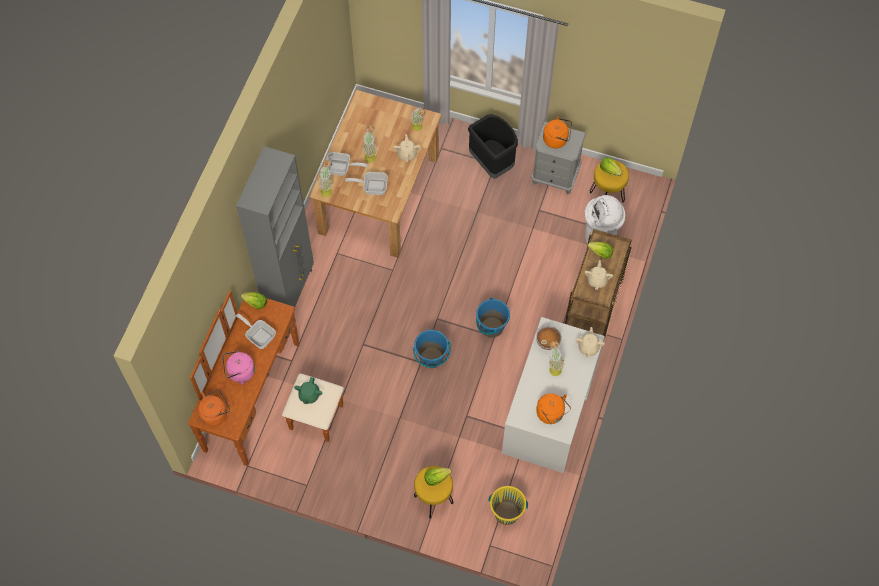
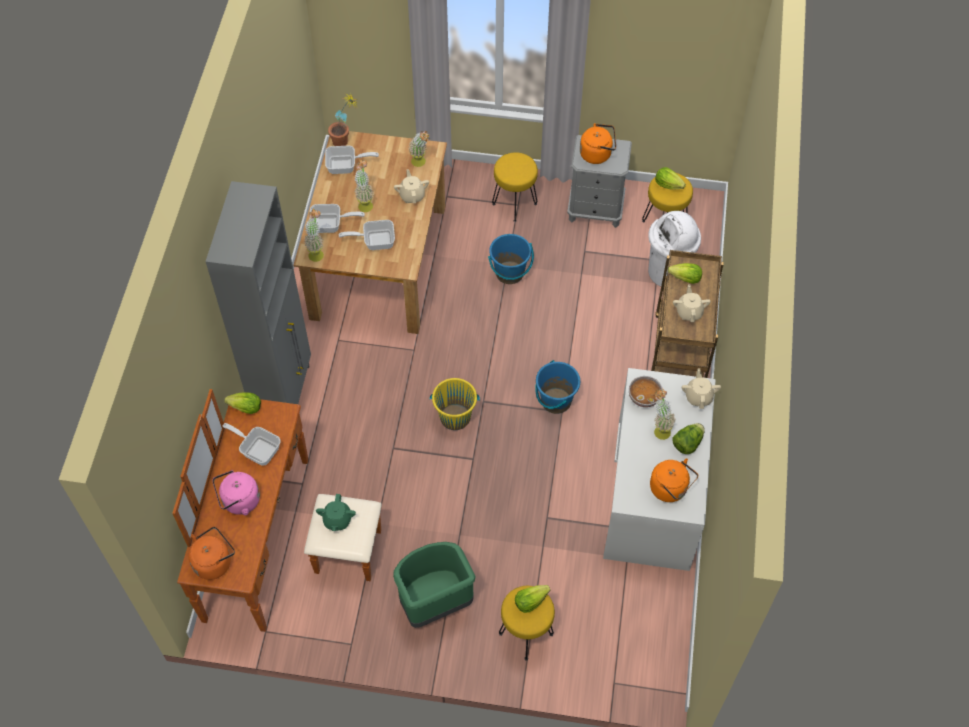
camera: 10 degrees left, 5 degrees down
blue bucket [413,330,451,368] -> blue bucket moved to [488,234,534,284]
black trash can [468,114,518,178] -> yellow stool [492,152,538,222]
yellow bucket [488,486,528,525] -> yellow bucket moved to [430,378,480,430]
none -> frying pan [325,146,379,174]
none -> potted plant [328,92,357,146]
none -> green trash can [393,542,476,628]
none -> lettuce [673,423,705,454]

